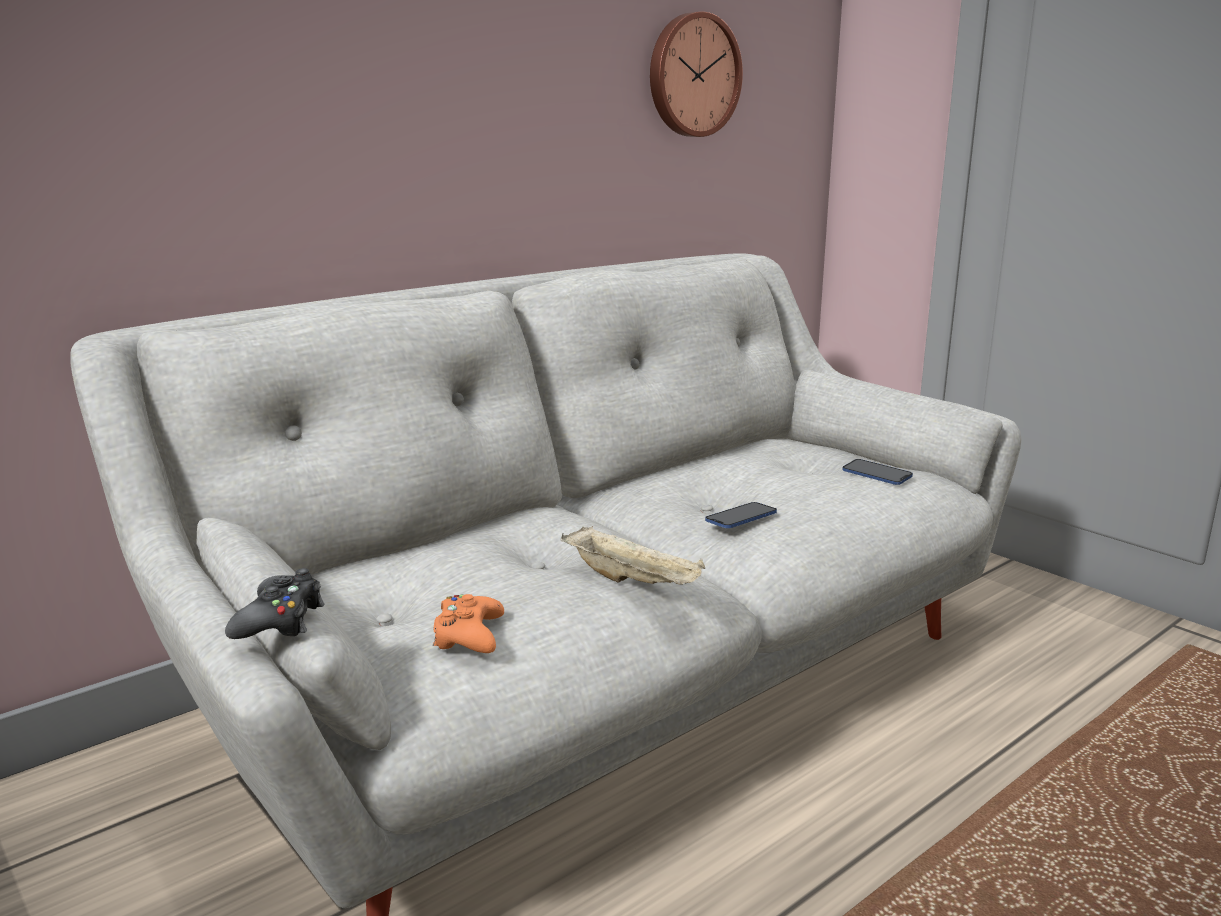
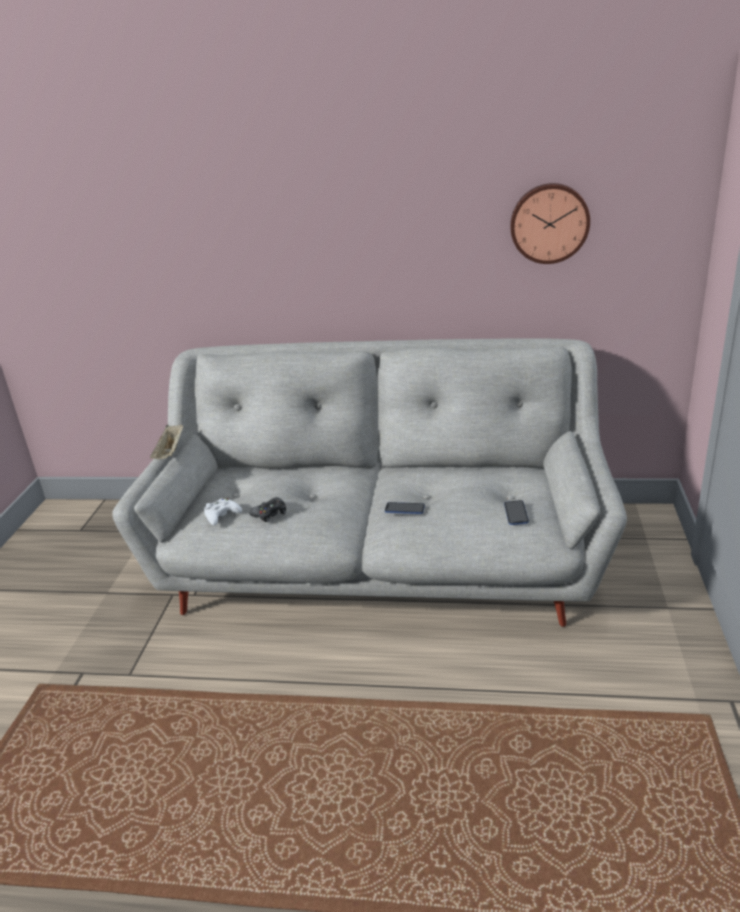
camera: 50 degrees right, 10 degrees up
black game controller [225,568,324,639] -> black game controller moved to [249,497,286,522]
orange game controller [433,594,504,653] -> white game controller [204,498,242,525]
beige tray [560,526,705,585] -> beige tray moved to [150,425,183,459]

